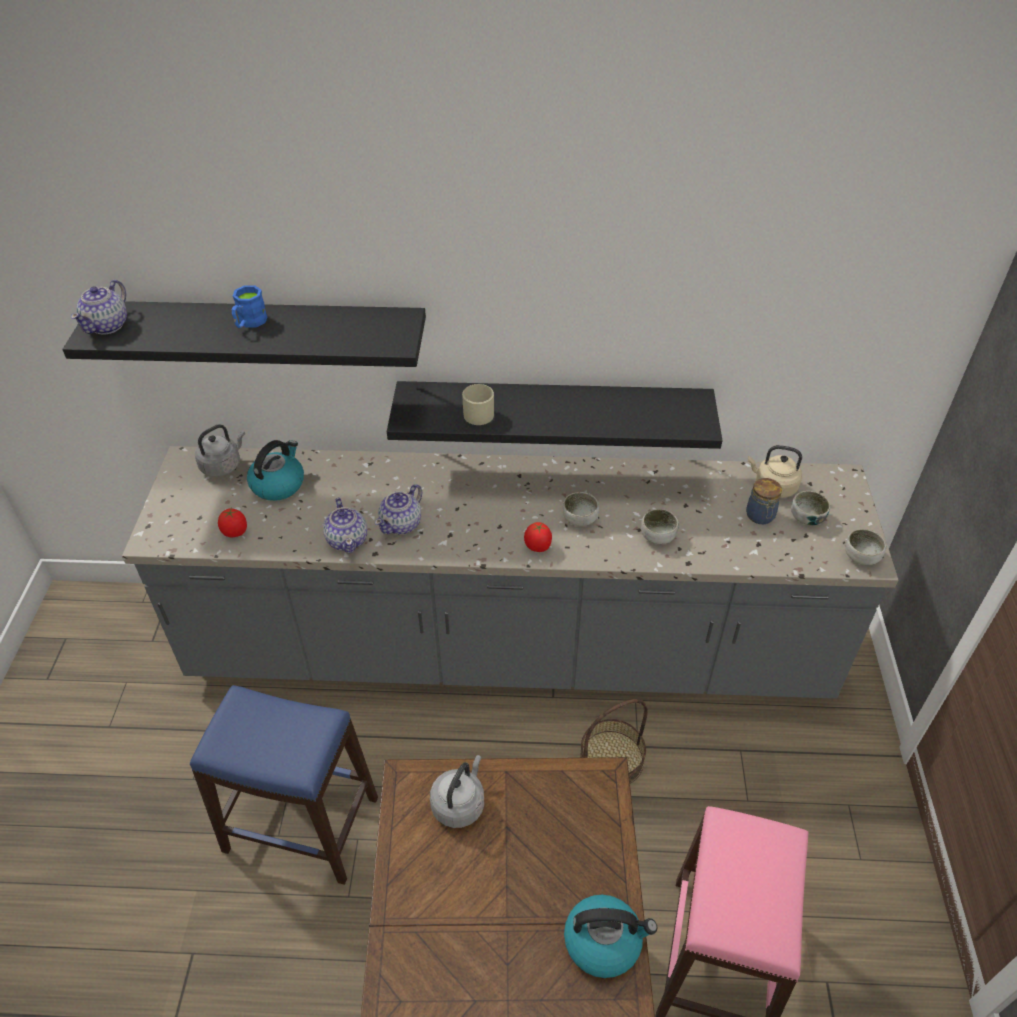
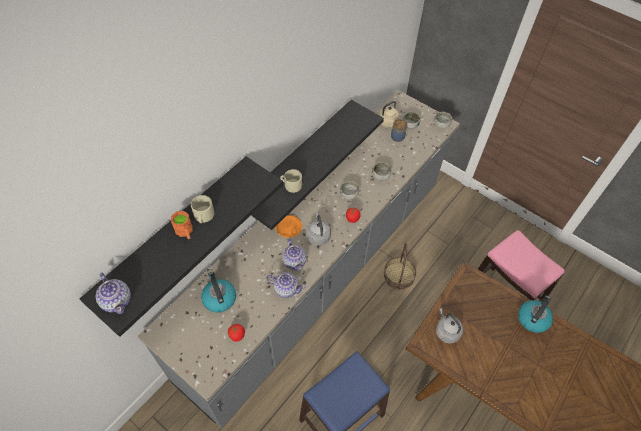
camera: 55 degrees left, 10 degrees up
grey kettle [195,424,245,477] -> grey kettle moved to [307,212,331,246]
blue mug [232,285,267,328] -> orange mug [171,211,193,239]
none -> beige mug [191,195,214,223]
none -> orange plate [275,215,302,238]

